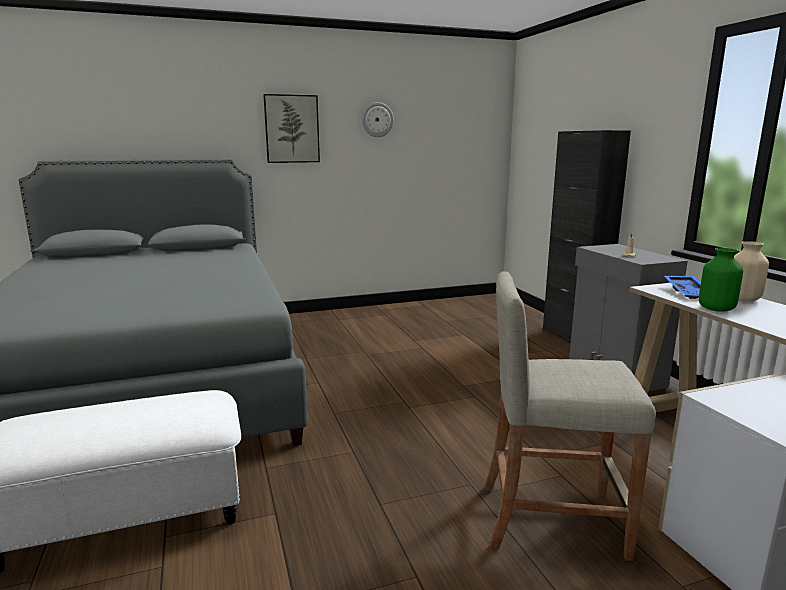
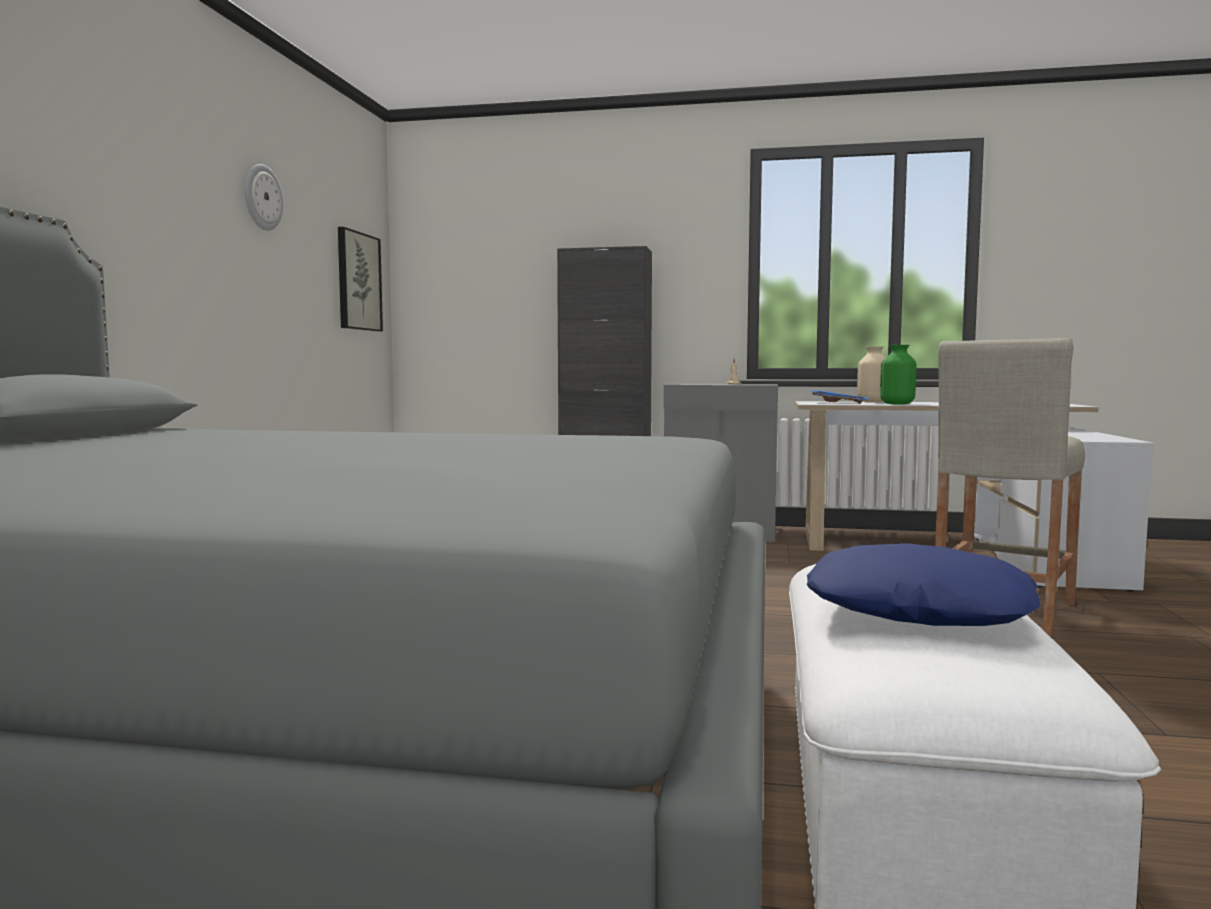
camera: 60 degrees left, 10 degrees down
picture [263,94,320,163] -> picture moved to [338,227,383,332]
none -> blue pillow [807,543,1040,626]

